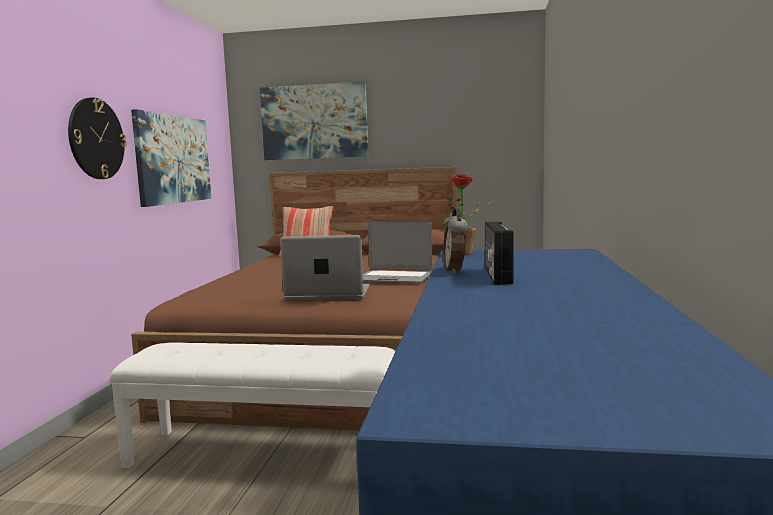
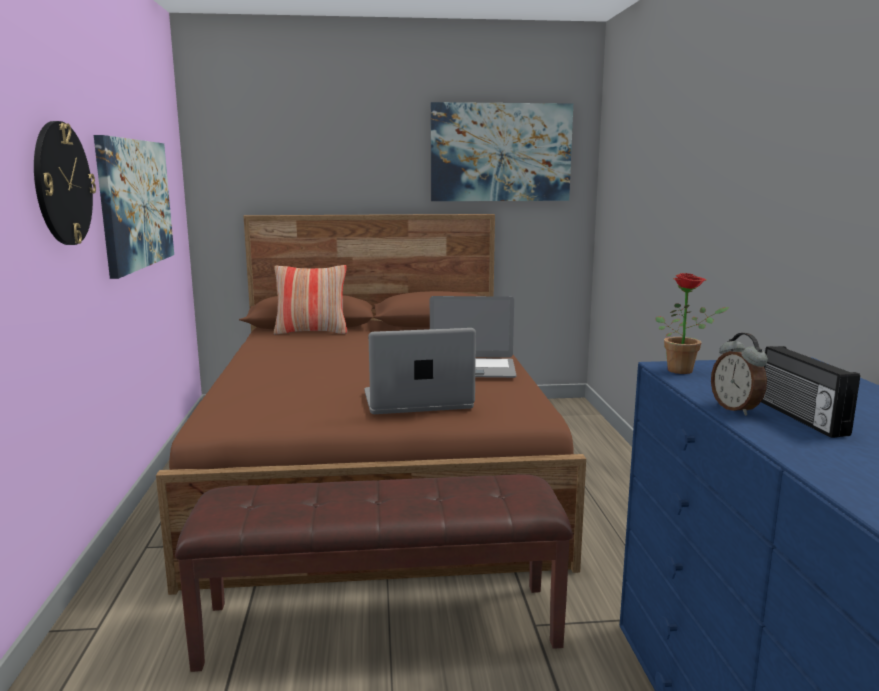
camera: 15 degrees left, 5 degrees up
white bench [109,343,396,468] -> brown bench [175,474,573,672]
picture [260,82,369,160] -> picture moved to [431,102,573,201]

